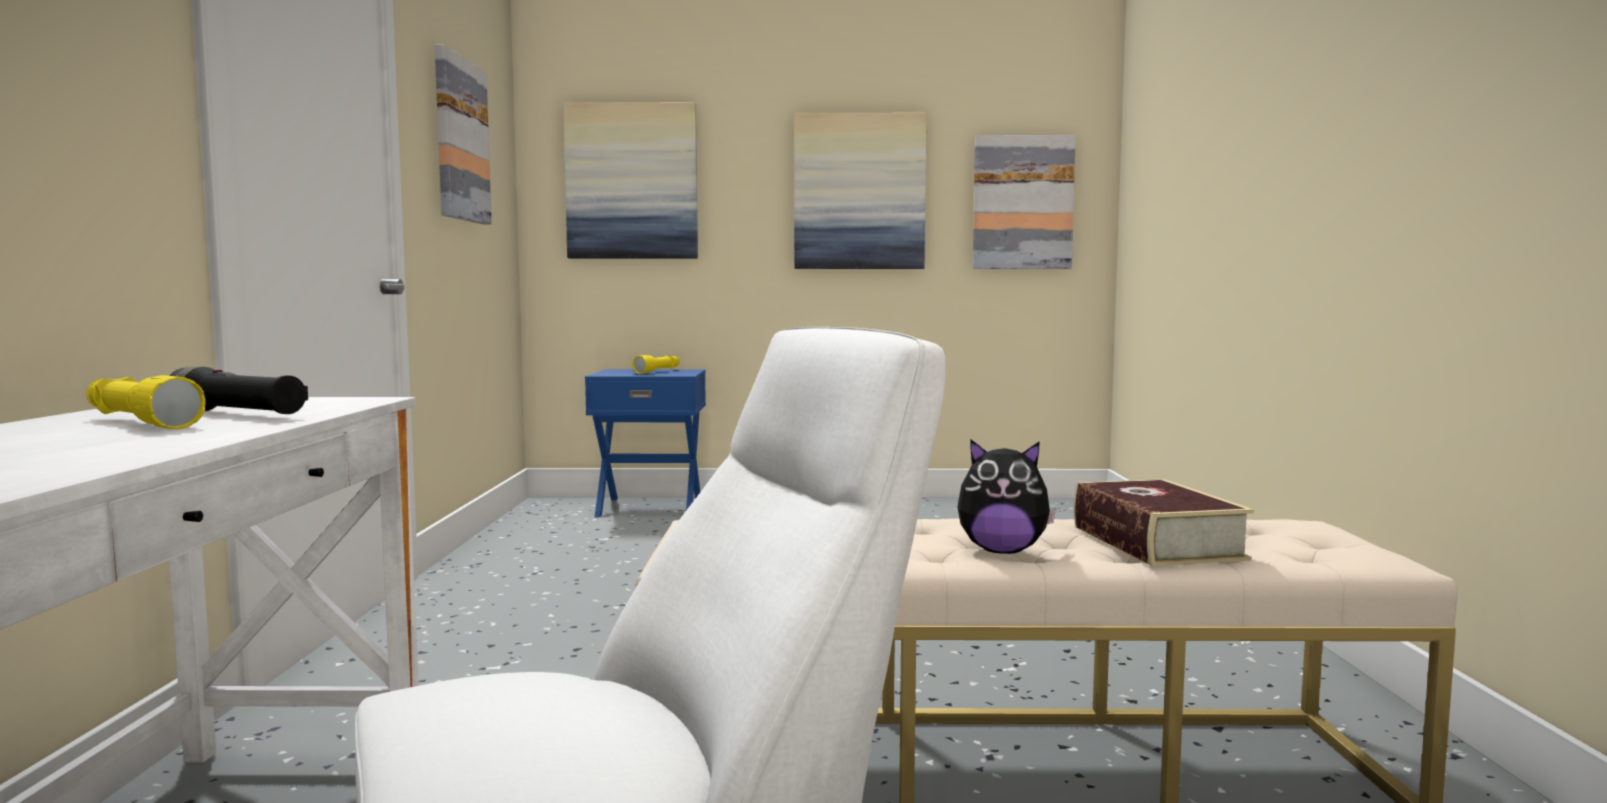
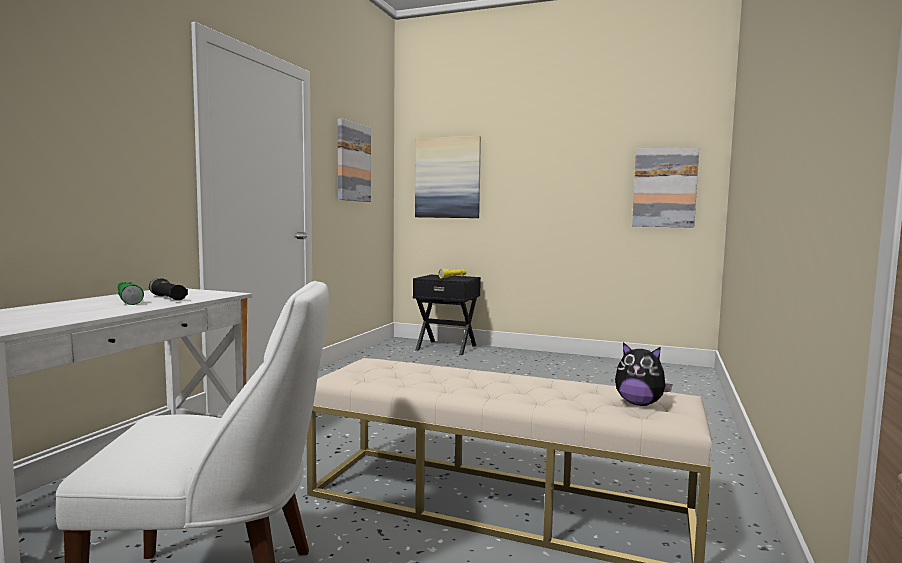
camera: 20 degrees right, 0 degrees up
yellow flashlight [86,375,206,429] -> green flashlight [118,282,144,305]
blue nightstand [585,369,706,517] -> black nightstand [413,275,481,355]
picture [794,113,927,269] -> none
plush toy [957,439,1056,554] -> plush toy moved to [615,342,673,406]
book [1074,479,1254,566] -> none

